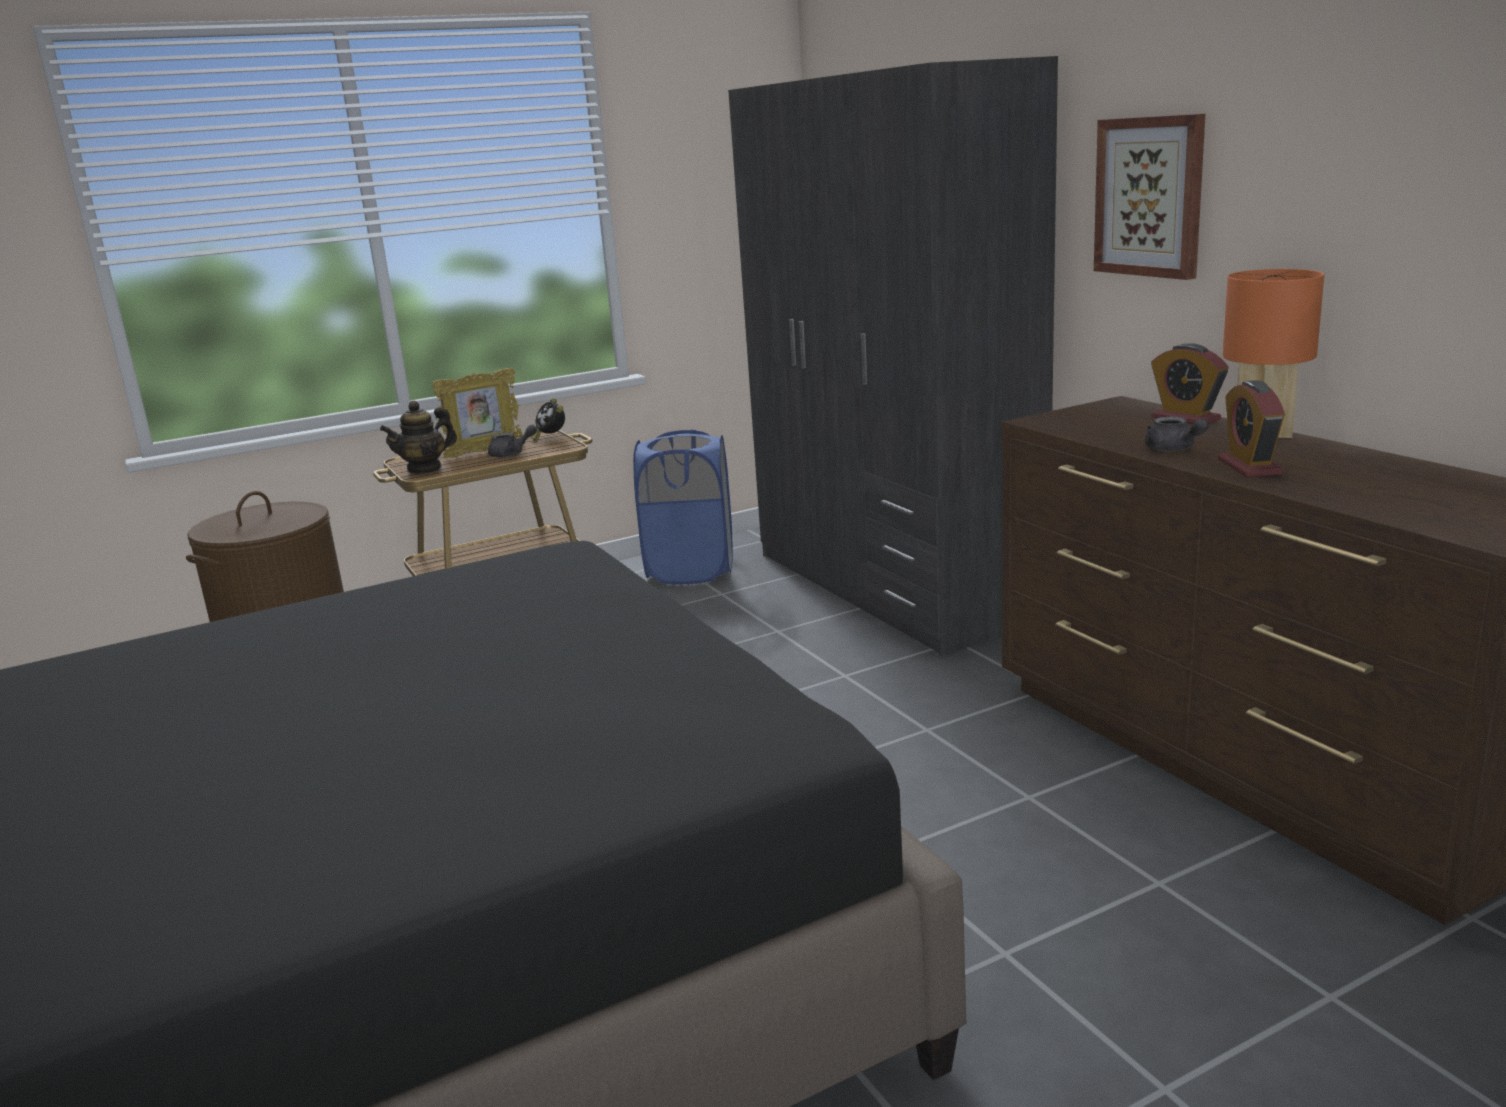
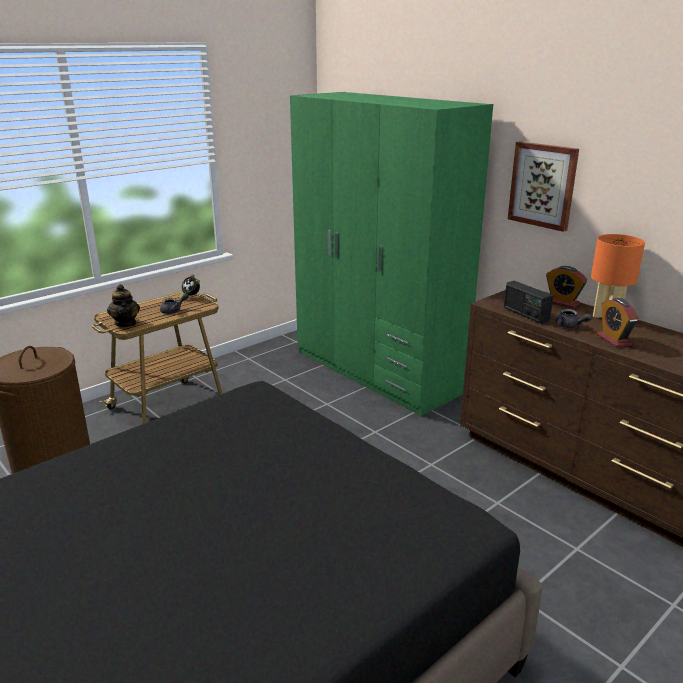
camera: 15 degrees left, 5 degrees up
teapot [380,401,457,474] -> teapot turned 60 degrees counterclockwise [107,284,140,327]
picture frame [432,368,523,458] -> none
blue laundry basket [633,430,733,584] -> none
grey wardrobe [728,56,1058,656] -> green wardrobe [290,92,493,417]
none -> radio [504,281,553,324]

